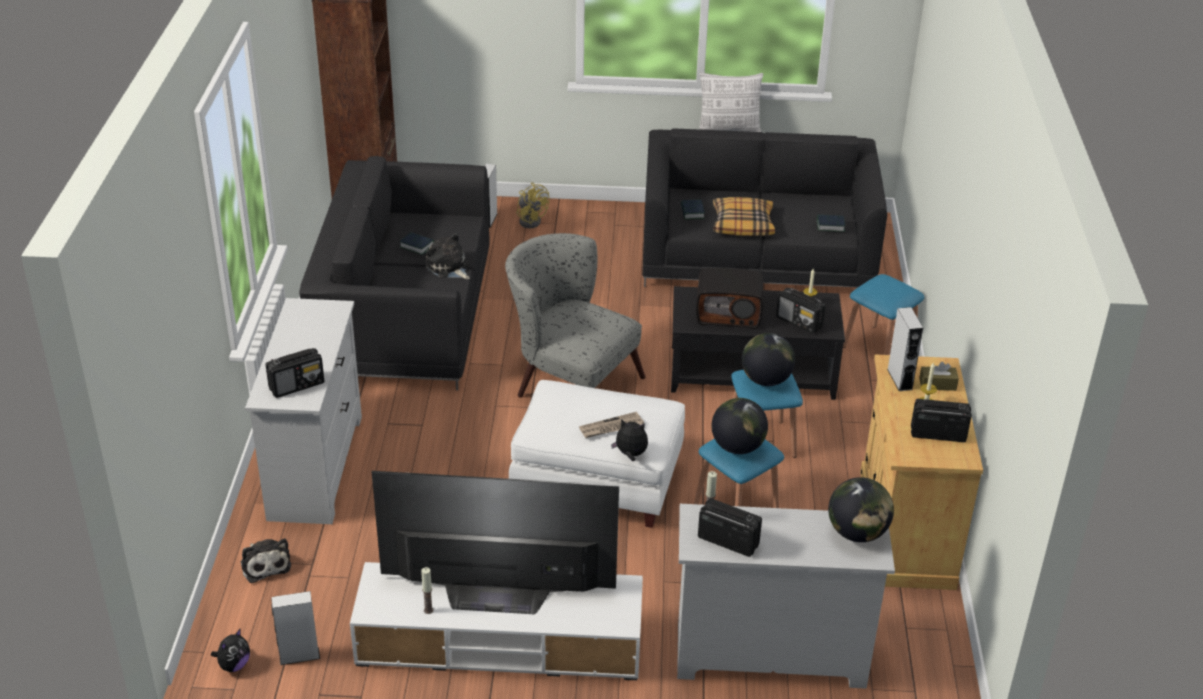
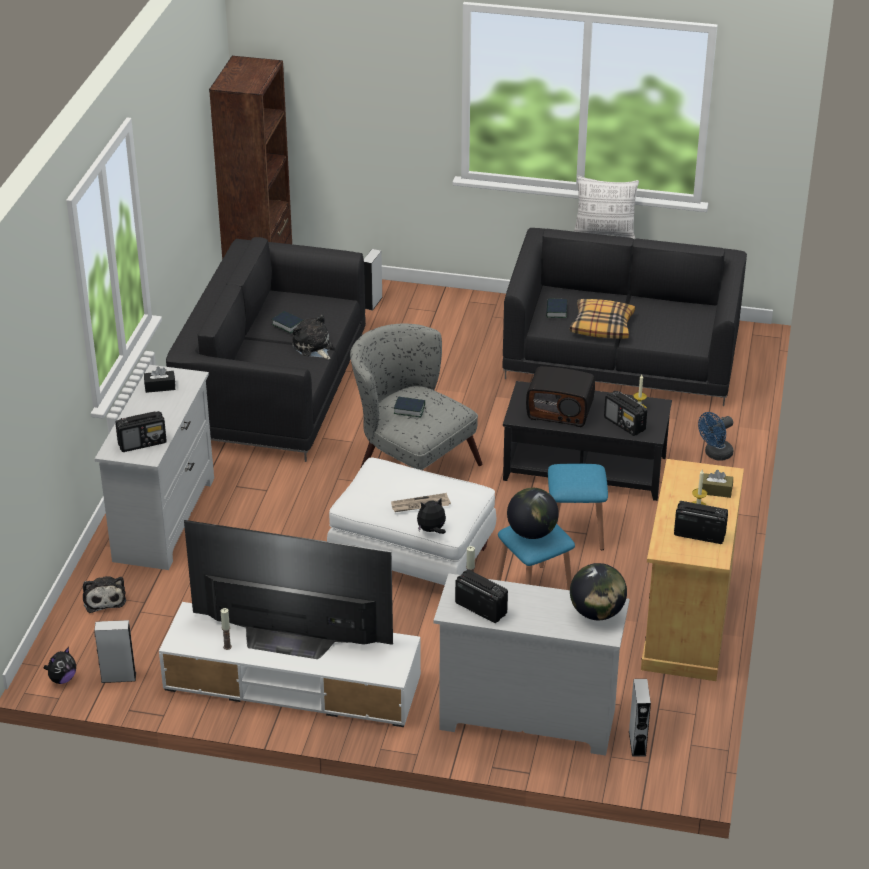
camera: 10 degrees right, 0 degrees up
yellow fan [516,182,550,228] -> none
plush toy [611,419,648,461] -> plush toy turned 45 degrees counterclockwise [417,498,446,534]
globe [742,333,795,386] -> none
book [817,214,845,232] -> book moved to [394,397,425,417]
blue stool [843,274,924,355] -> blue fan [698,412,733,460]
grey speaker [887,307,923,391] -> grey speaker moved to [629,679,651,757]
none -> black tissue box [144,367,175,393]

